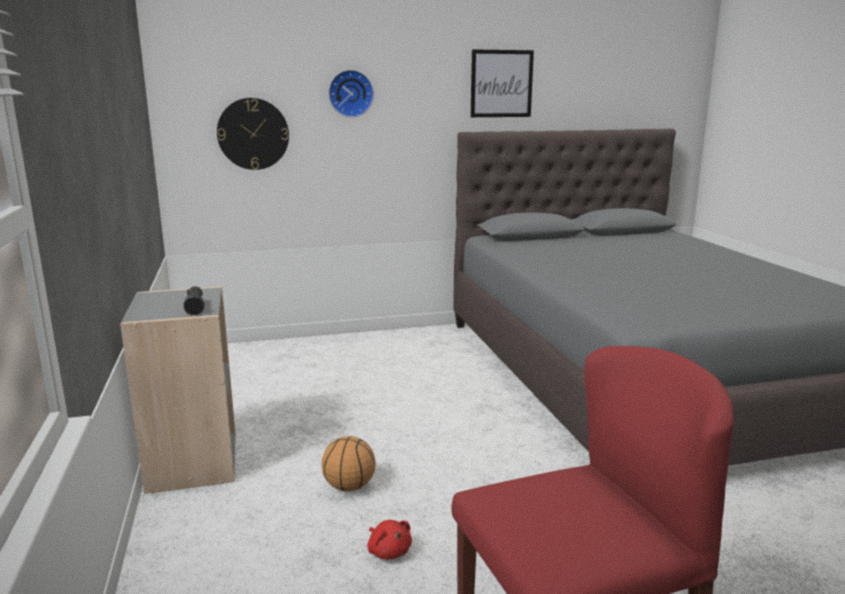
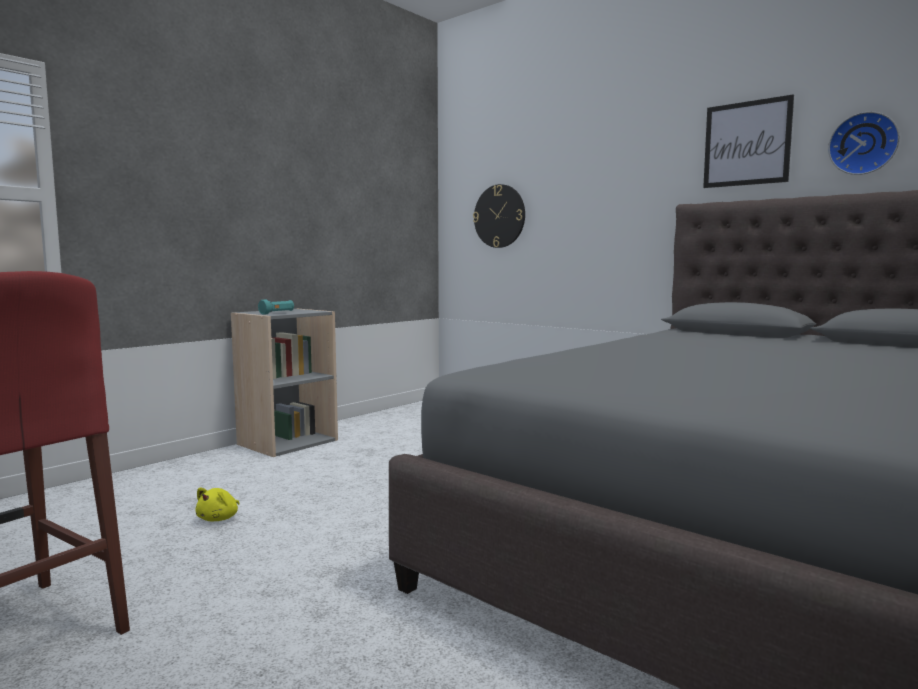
camera: 55 degrees right, 10 degrees down
black flashlight [183,286,205,315] -> turquoise flashlight [258,300,294,315]
basketball [321,436,376,491] -> none
wall clock [328,70,374,117] -> wall clock moved to [828,112,900,175]
red plush toy [367,520,412,560] -> yellow plush toy [195,488,240,521]

